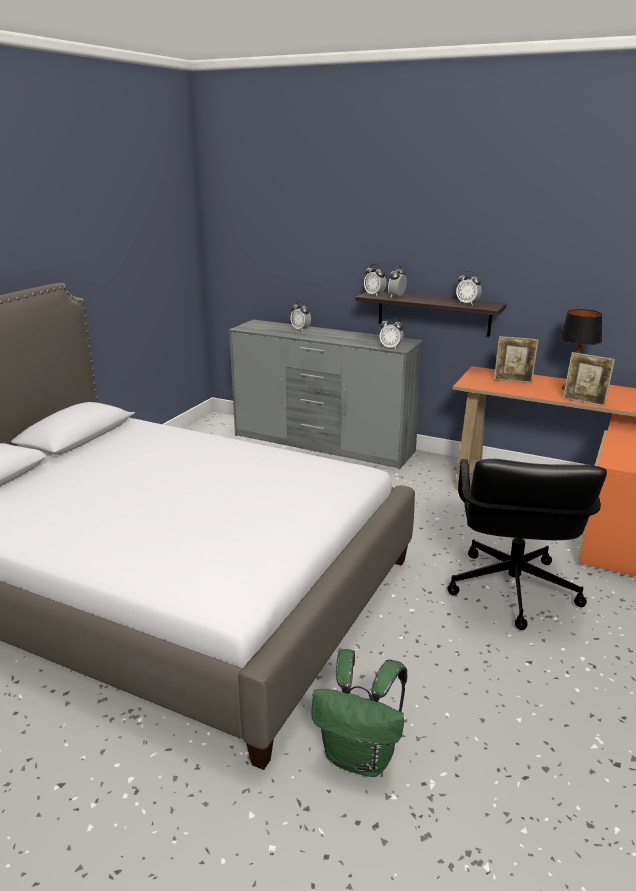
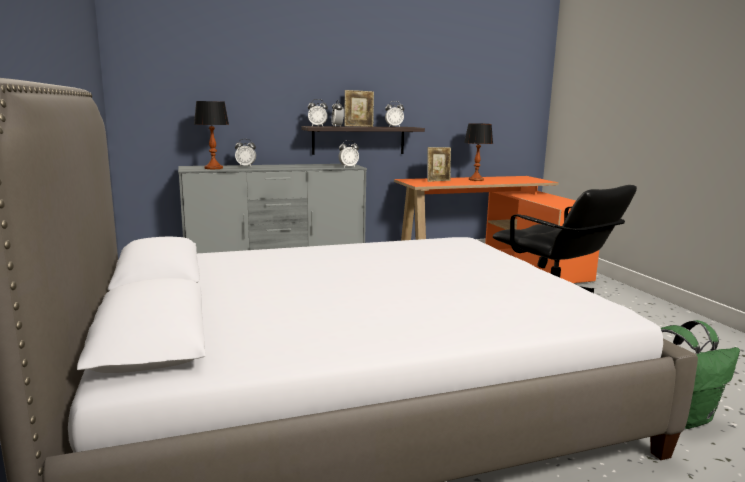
camera: 45 degrees left, 10 degrees down
picture frame [563,352,615,407] -> picture frame moved to [344,90,374,127]
none -> table lamp [194,101,229,169]

